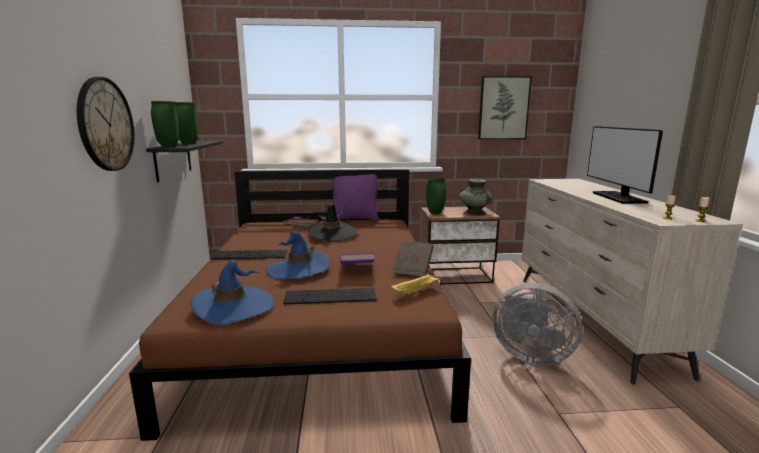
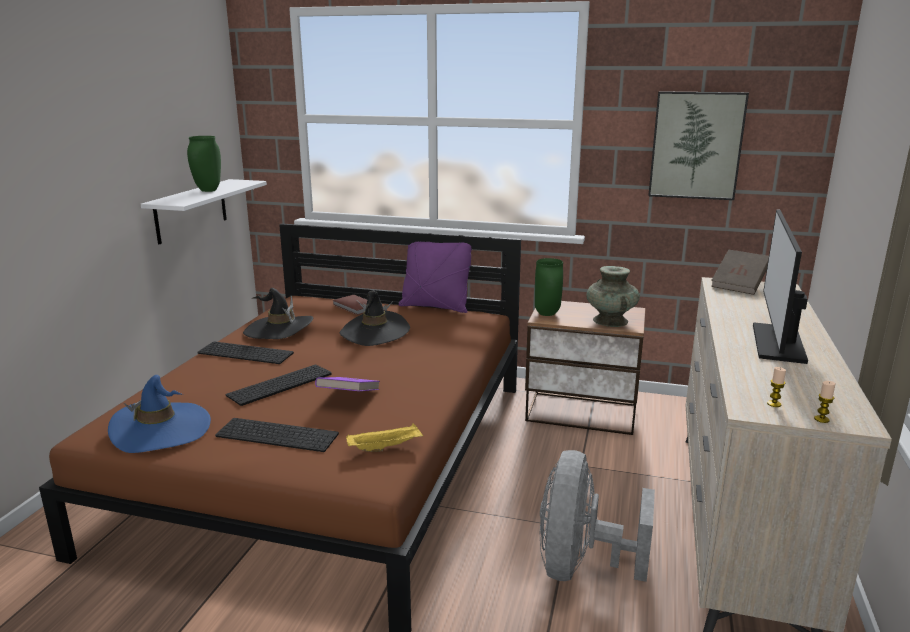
camera: 20 degrees right, 5 degrees up
wall clock [77,77,134,171] -> none
black shelf [146,141,223,183] -> white shelf [141,179,267,244]
green vase [151,101,179,147] -> none
blue hat [266,231,330,279] -> keyboard [226,365,332,406]
brown book [392,241,434,277] -> brown book moved to [711,250,769,295]
grey fan [493,283,583,365] -> grey fan turned 60 degrees clockwise [540,450,655,582]
none -> black hat [243,288,313,339]

